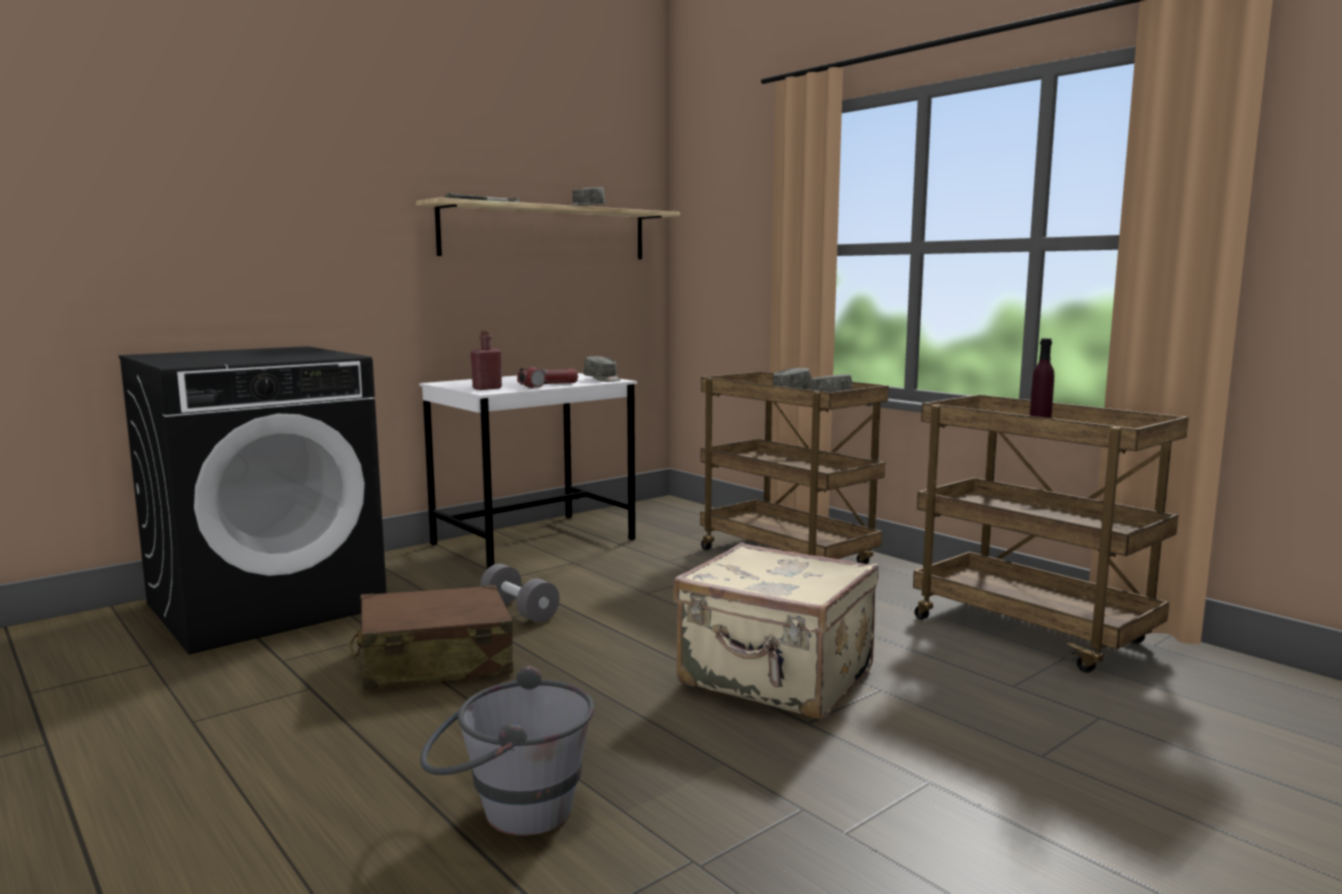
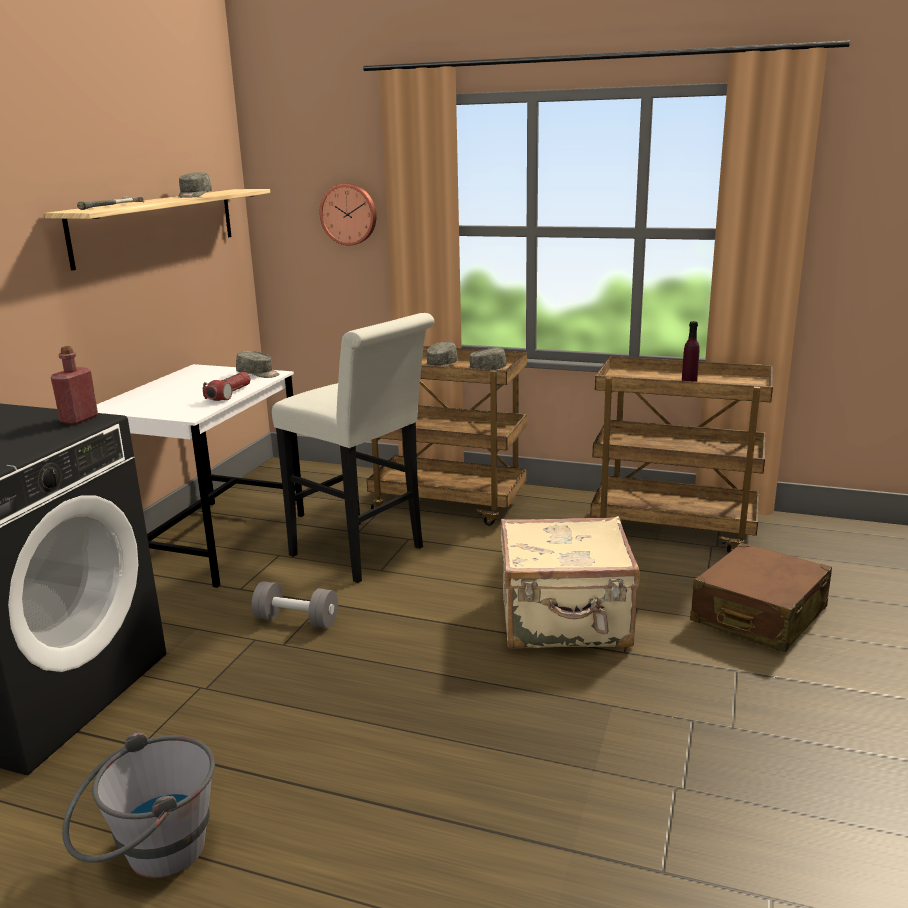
camera: 30 degrees left, 10 degrees up
brown suitcase [350,585,513,689] -> brown suitcase moved to [690,543,832,652]
grey bucket [420,666,594,836] -> grey bucket moved to [62,732,215,878]
red bottle [470,330,502,390] -> red bottle moved to [51,346,98,425]
none -> white stool [272,313,435,583]
none -> wall clock [320,184,376,246]

